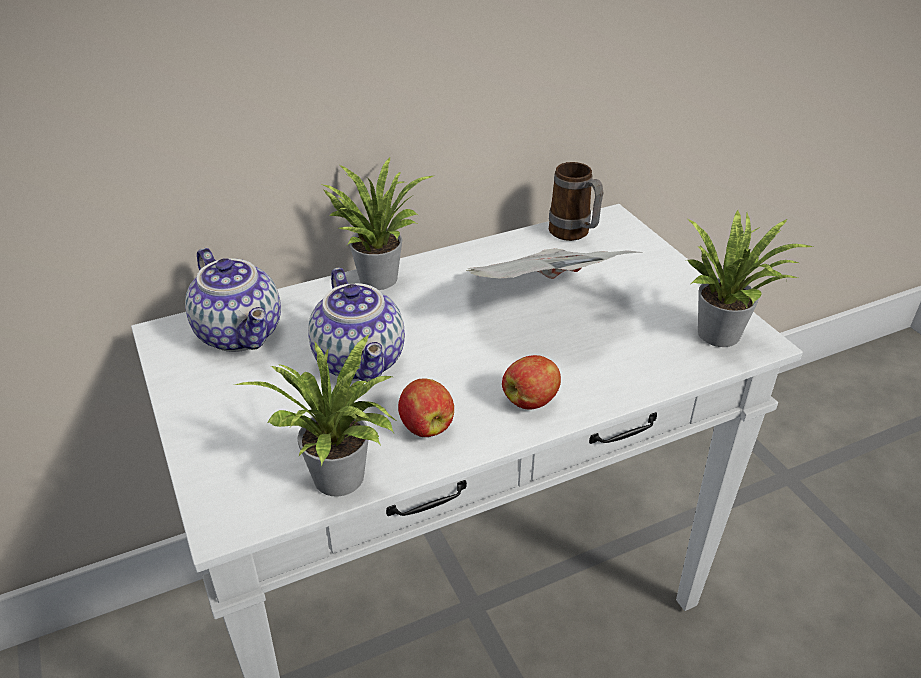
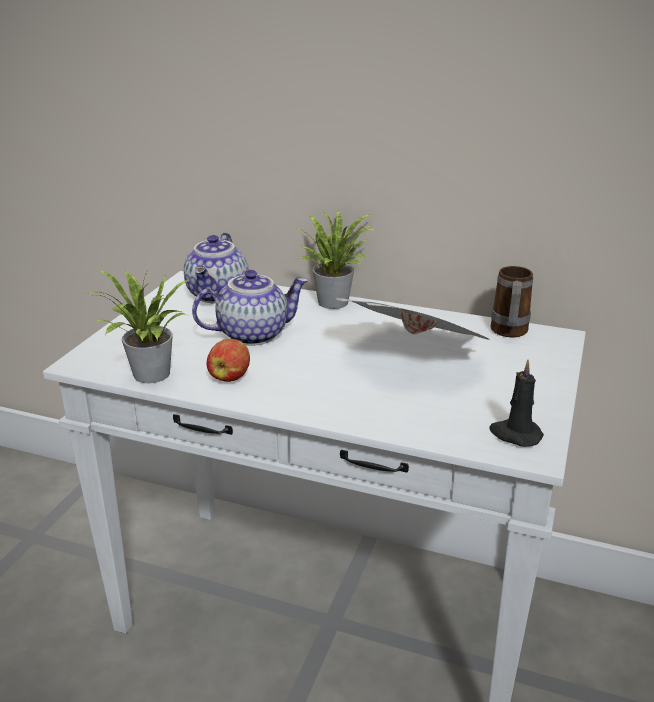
camera: 45 degrees right, 10 degrees down
teapot [308,268,405,382] -> teapot turned 135 degrees counterclockwise [192,270,309,346]
apple [502,355,561,409] -> none
potted plant [688,210,813,347] -> black candle [490,360,544,447]

